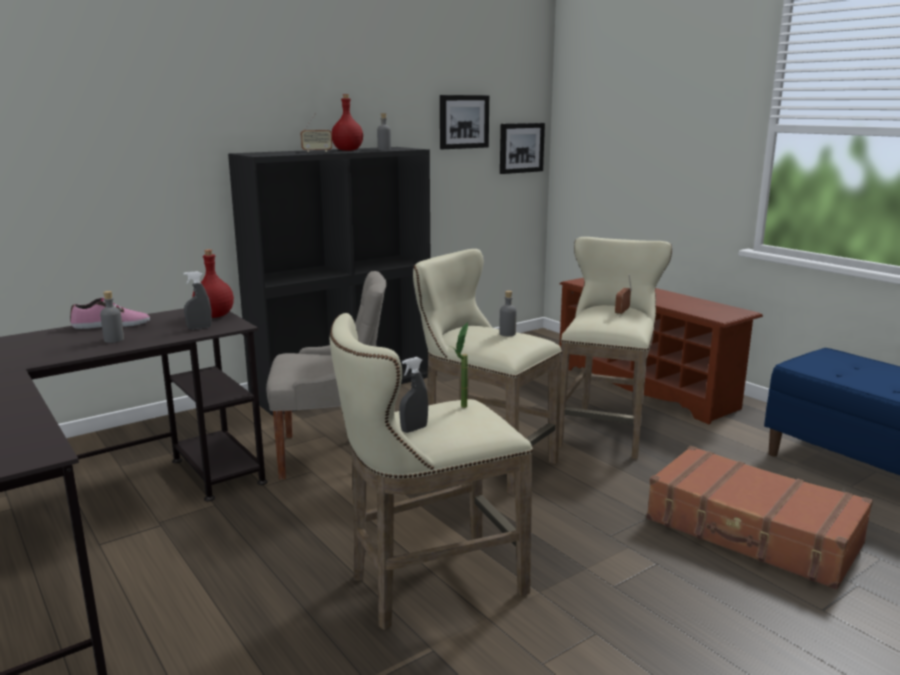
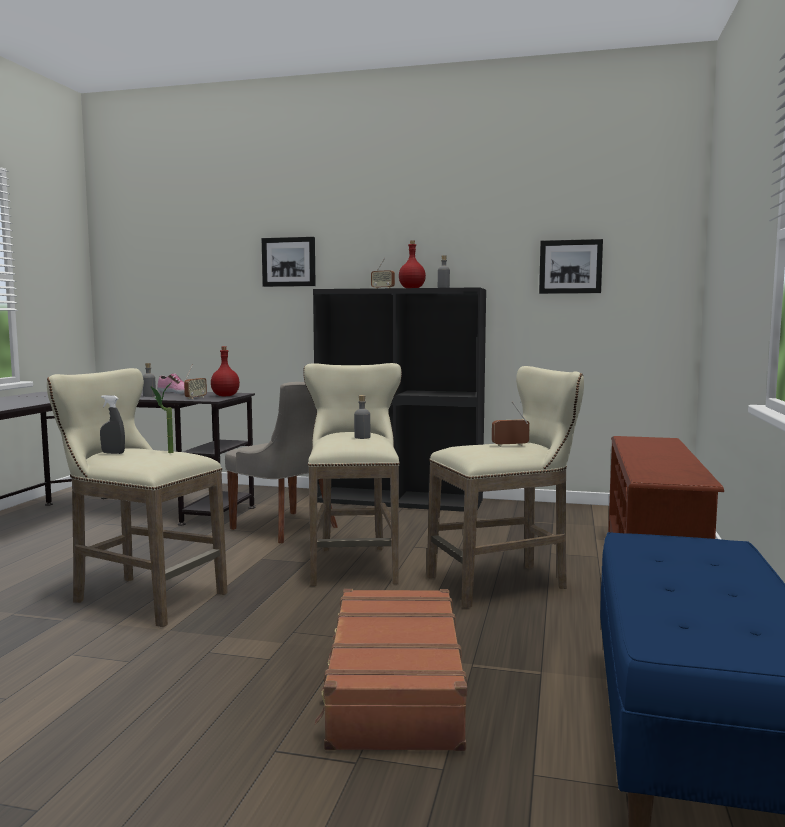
camera: 50 degrees right, 10 degrees down
grey spray bottle [184,271,212,330] -> radio [184,364,207,399]
picture [500,123,545,174] -> picture moved to [262,237,316,287]

